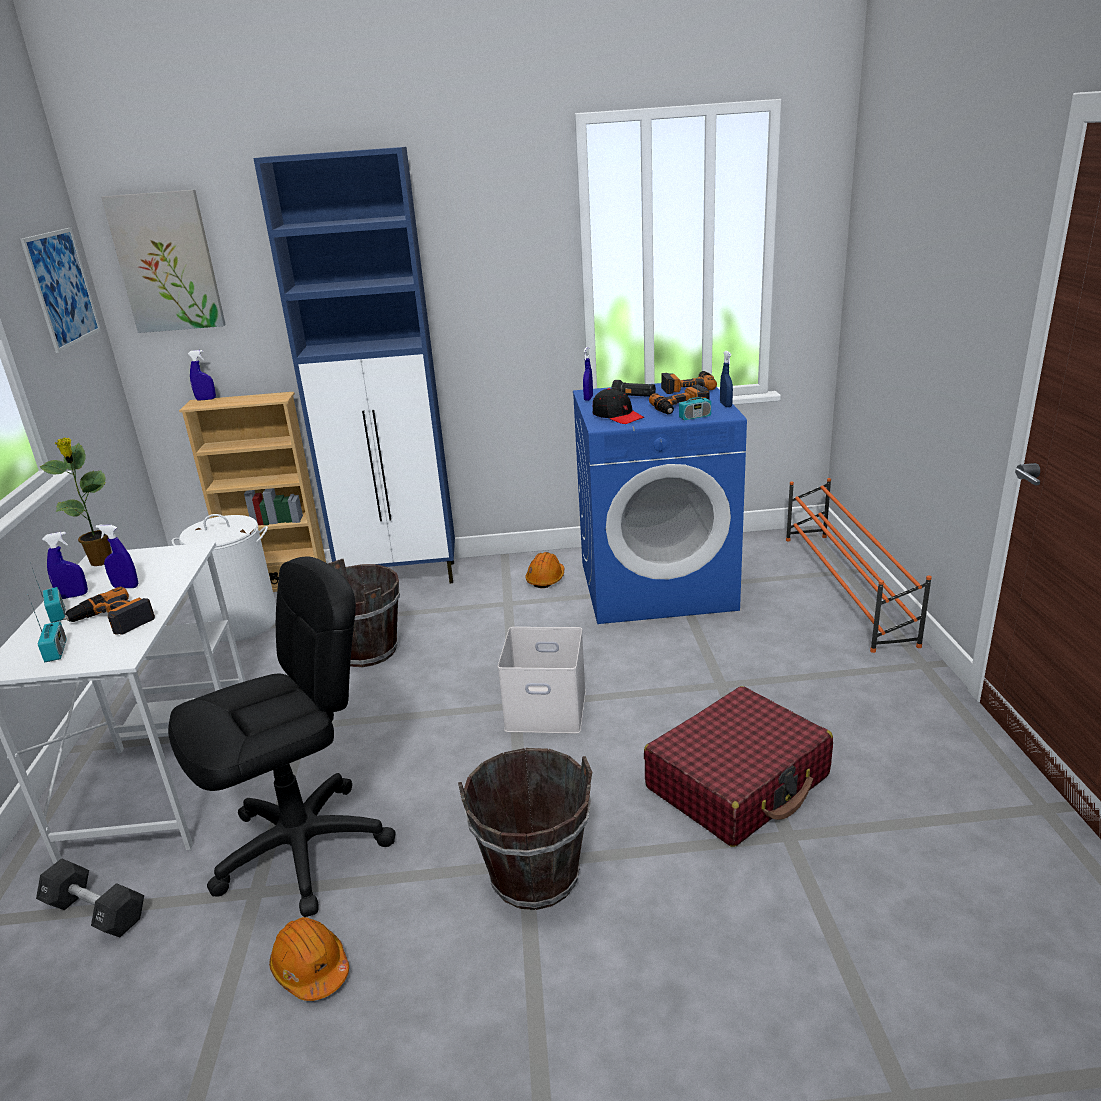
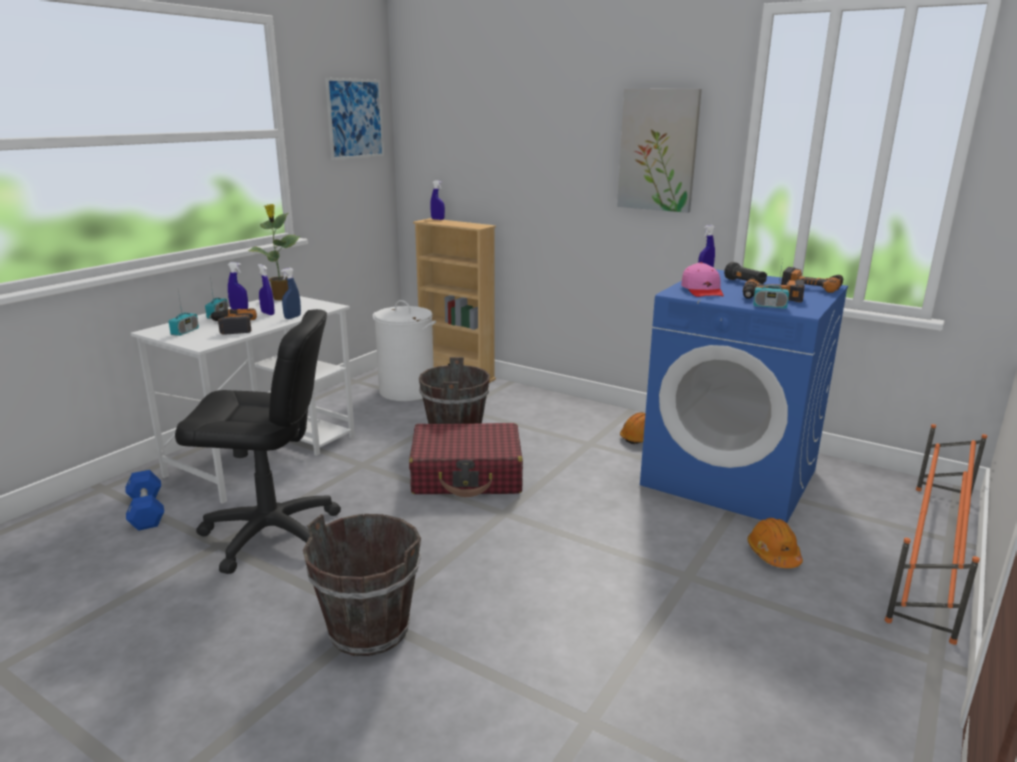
camera: 35 degrees right, 5 degrees down
black dumbbell [36,858,144,937] -> blue dumbbell [125,470,164,531]
picture [101,190,226,333] -> picture moved to [617,89,702,213]
blue cabinet [253,147,455,583] -> none
orange hard hat [269,917,349,1001] -> orange hard hat moved to [747,518,803,568]
white storage box [498,627,586,734] -> none
black cap [593,388,644,424] -> pink cap [681,262,724,297]
red suitcase [644,686,833,847] -> red suitcase moved to [409,423,523,497]
blue spray bottle [720,351,733,407] -> blue spray bottle moved to [281,268,301,319]

